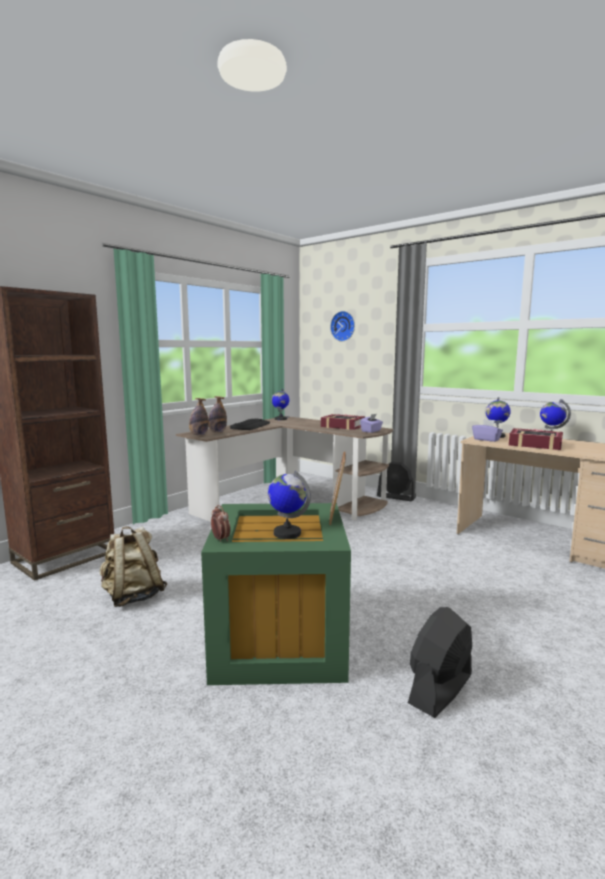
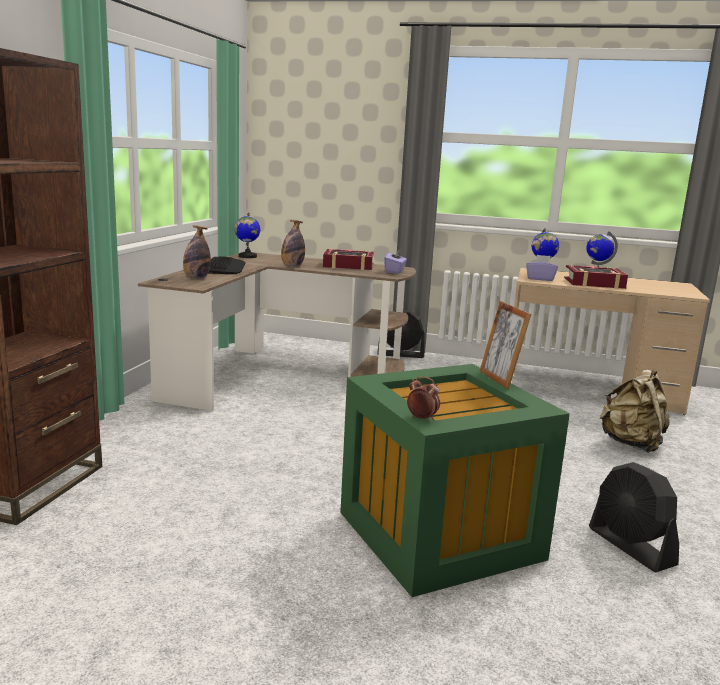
camera: 25 degrees left, 5 degrees up
beige backpack [100,526,167,607] -> beige backpack moved to [599,369,670,453]
bottle [189,398,209,435] -> bottle moved to [281,220,305,267]
globe [268,471,311,539] -> none
wall clock [330,311,355,342] -> none
black fan [408,607,472,718] -> black fan turned 45 degrees counterclockwise [589,462,679,572]

